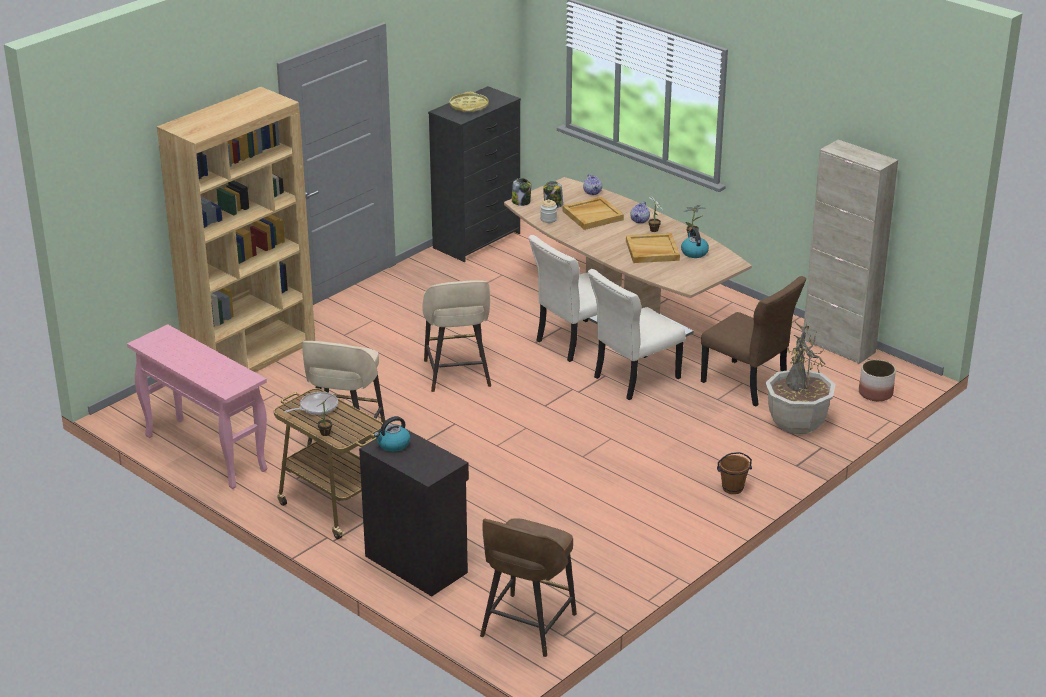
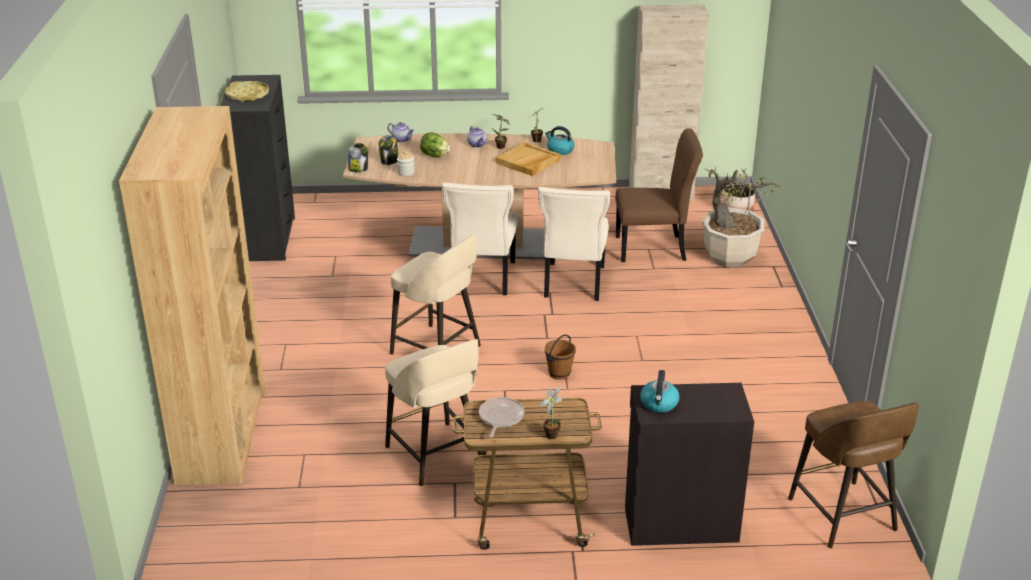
camera: 45 degrees left, 0 degrees up
pink console table [127,324,268,489] -> none
beige tray [562,196,624,230] -> lettuce [420,132,450,157]
brown bucket [717,452,752,494] -> brown bucket moved to [545,334,576,380]

